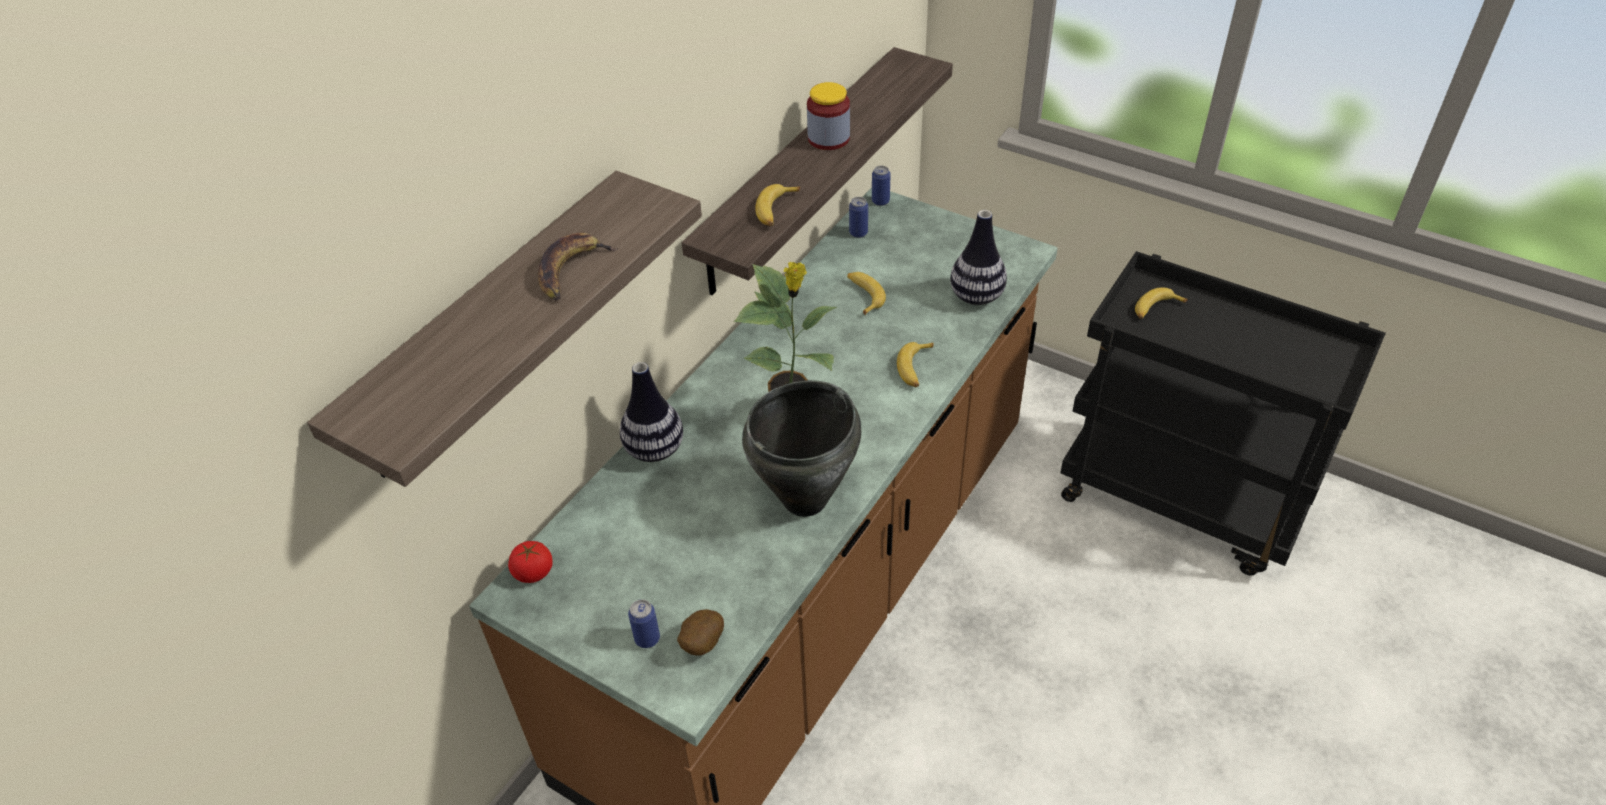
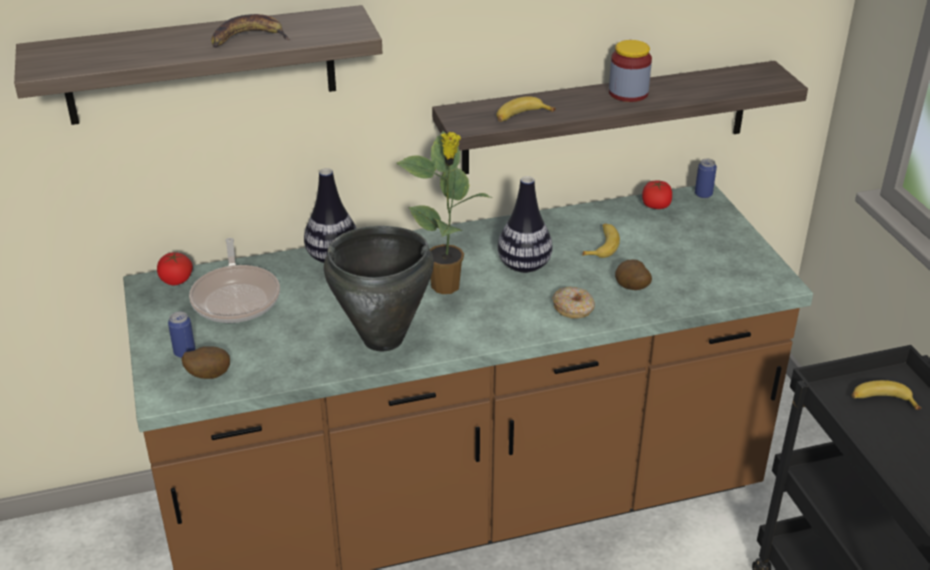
camera: 40 degrees right, 10 degrees down
can [849,197,868,238] -> tomato [642,181,672,209]
banana [897,342,934,387] -> donut [552,287,595,319]
vase [950,210,1007,305] -> vase moved to [498,176,553,273]
none -> frying pan [189,238,280,323]
none -> potato [615,259,652,290]

